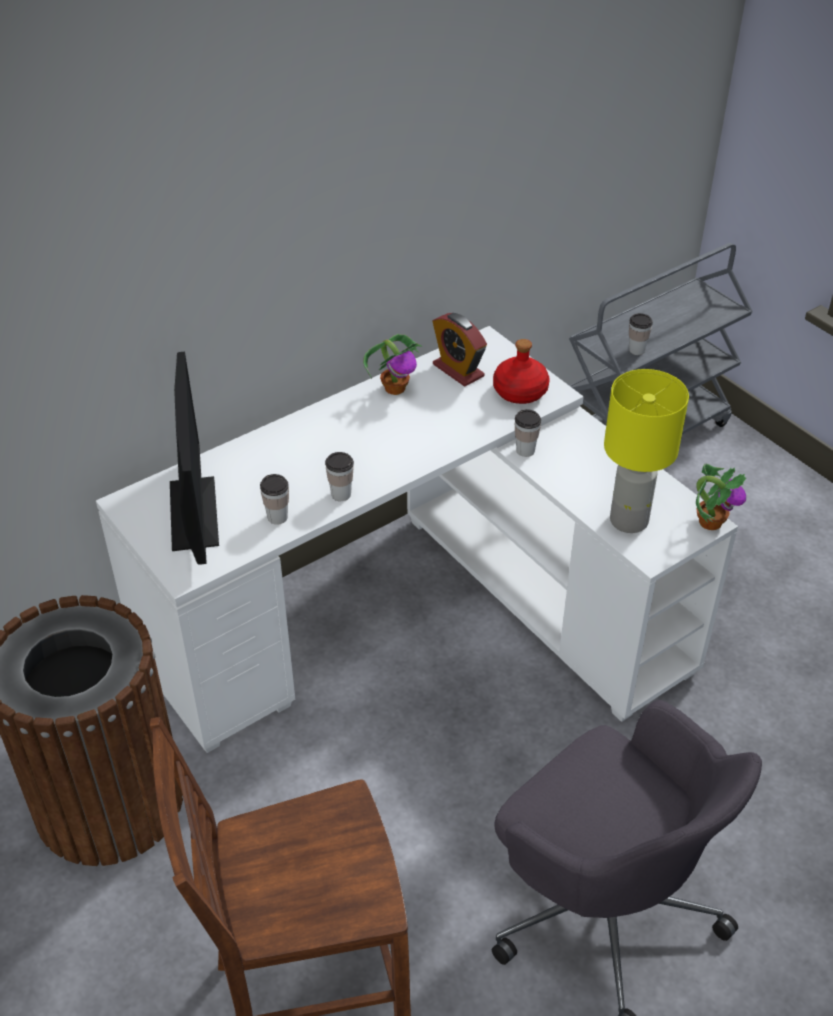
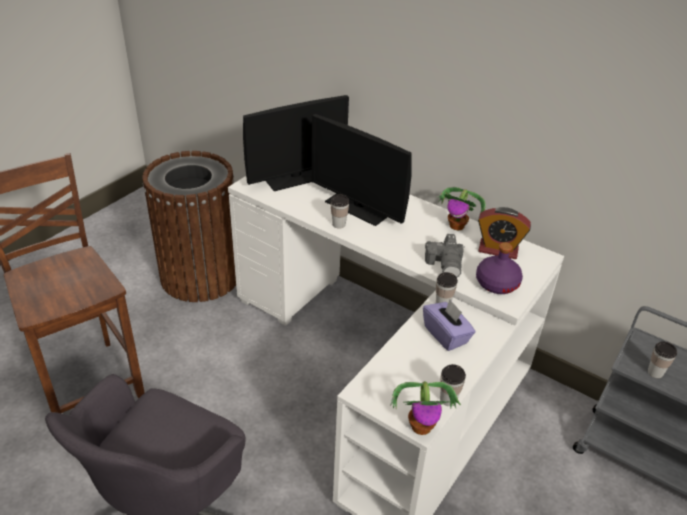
camera: 70 degrees right, 5 degrees down
cup [260,474,289,525] -> cup moved to [440,364,466,406]
alarm clock [433,313,487,387] -> alarm clock turned 105 degrees counterclockwise [478,207,531,259]
red bottle [493,339,550,404] -> purple bottle [476,242,523,294]
yellow table lamp [604,369,689,533] -> none
none -> monitor [312,114,412,226]
none -> purple tissue box [423,299,476,351]
none -> camera [425,234,465,277]

